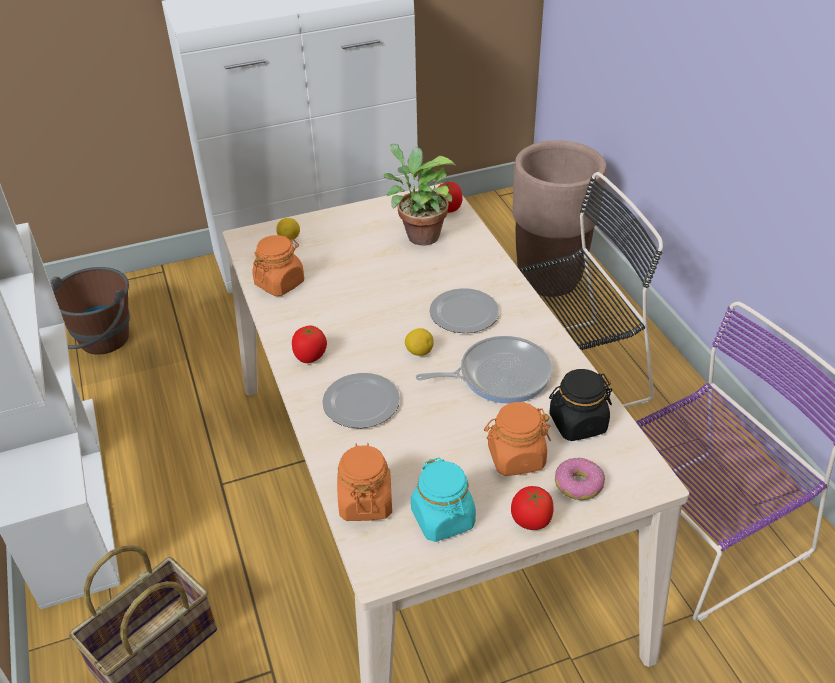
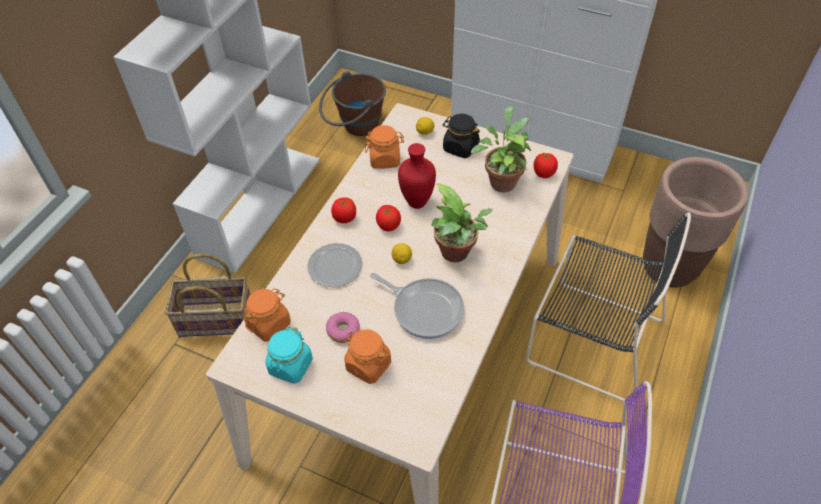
camera: 45 degrees right, 10 degrees up
plate [429,288,499,333] -> potted plant [432,183,493,262]
tomato [511,486,554,530] -> tomato moved to [376,205,401,231]
black jar [549,369,612,441] -> black jar moved to [442,114,480,158]
donut [555,458,605,500] -> donut moved to [326,312,360,343]
none -> red vase [398,143,436,209]

